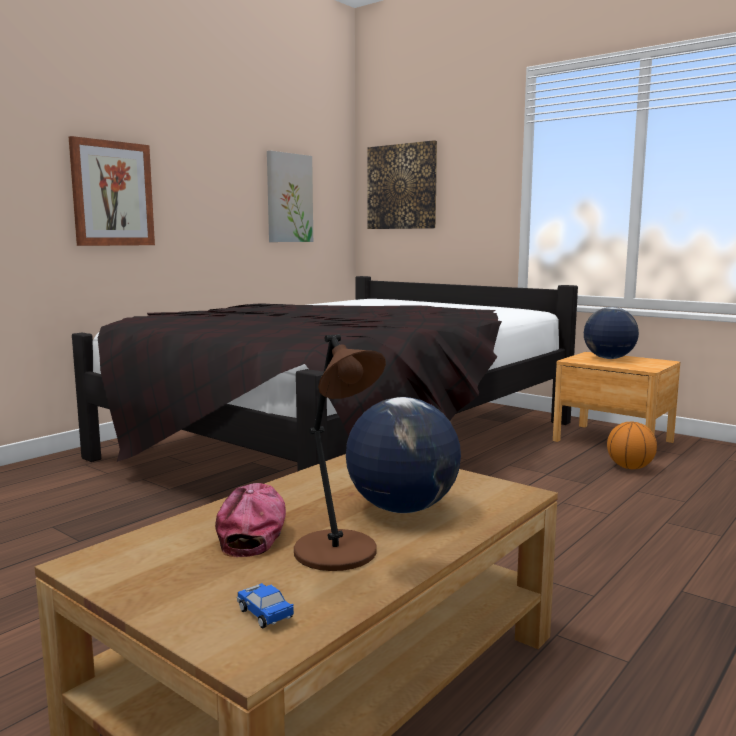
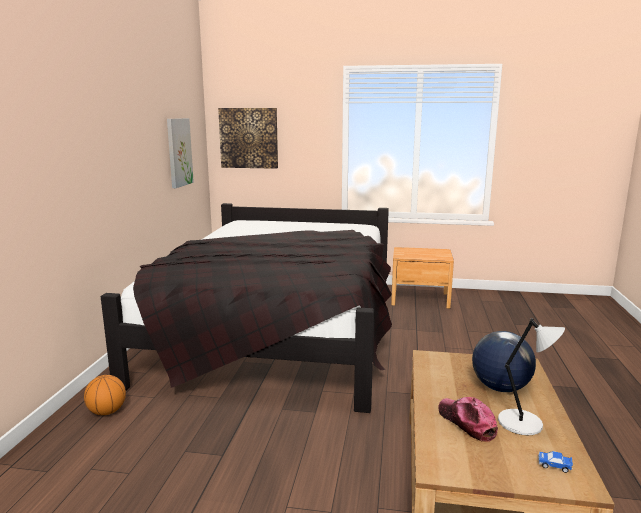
camera: 30 degrees left, 5 degrees up
picture [69,136,155,246] -> none
brown table lamp [294,334,386,571] -> grey table lamp [498,318,565,435]
globe [584,307,639,359] -> none
basketball [607,421,657,469] -> basketball moved to [84,375,126,415]

